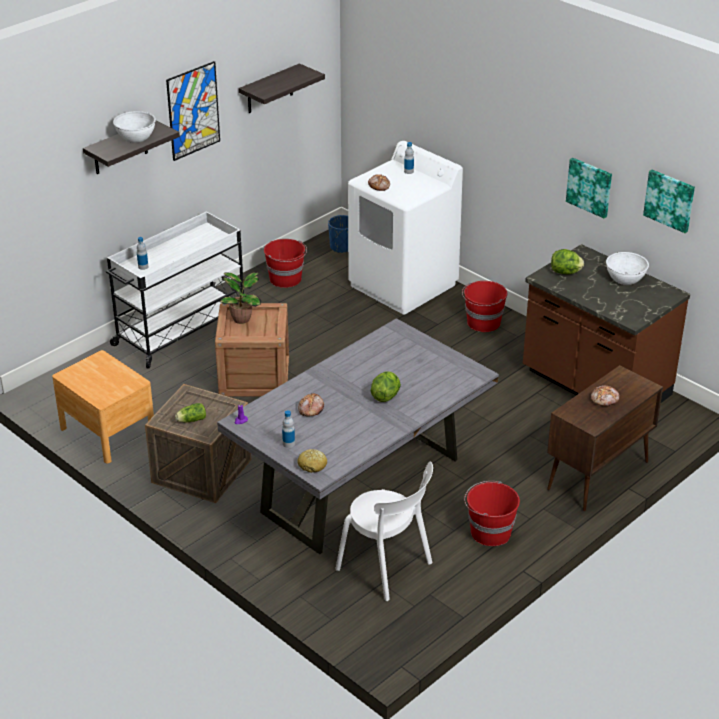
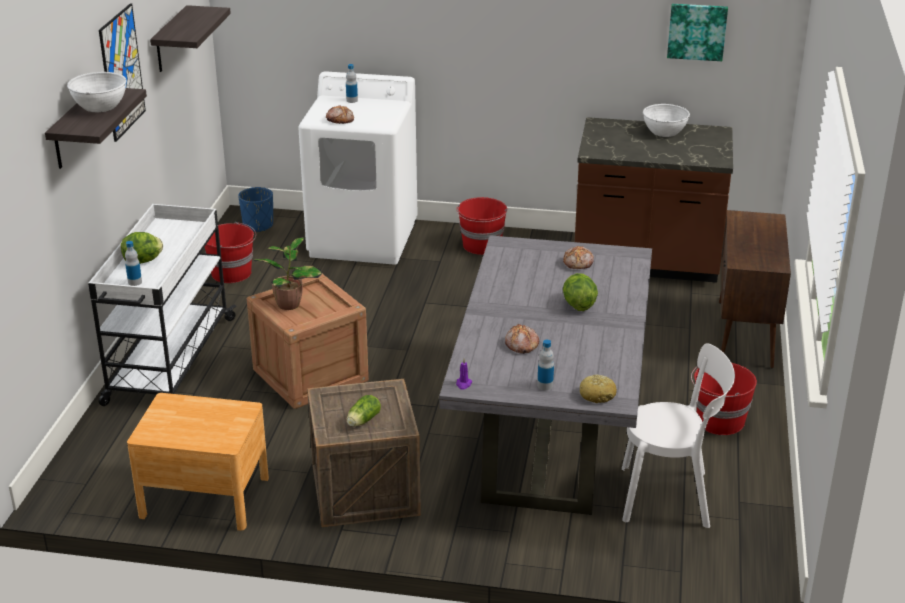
camera: 35 degrees left, 5 degrees down
lettuce [551,249,584,274] -> lettuce moved to [121,232,163,264]
picture [566,158,612,218] -> none
bread [591,385,620,407] -> bread moved to [563,246,594,269]

